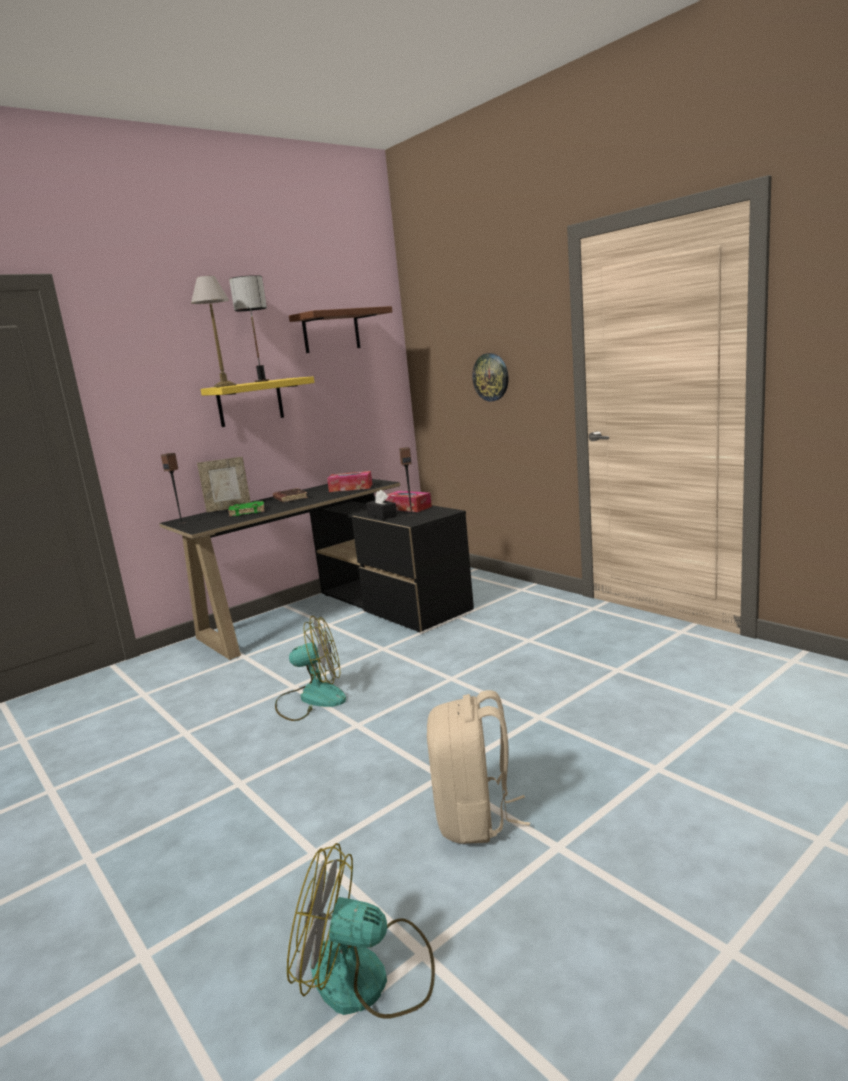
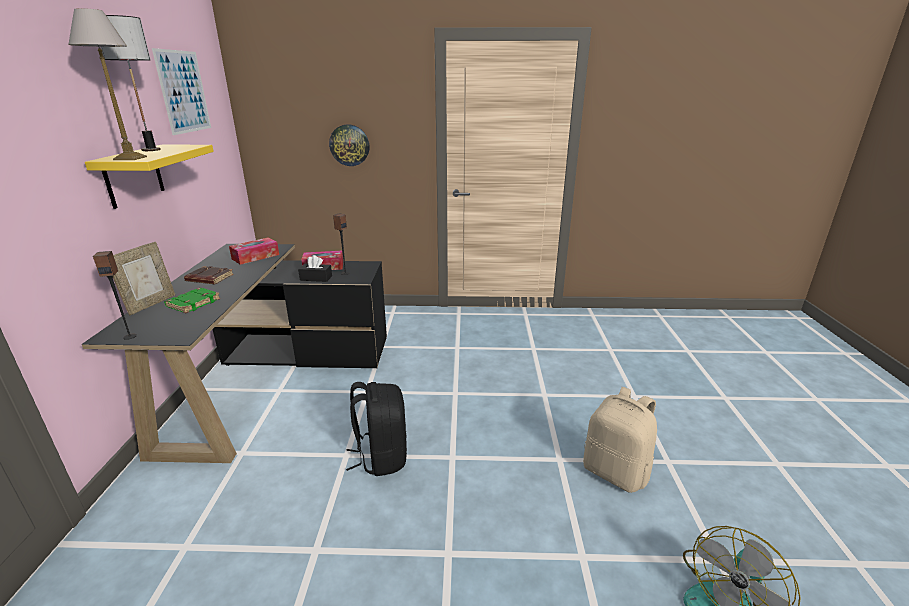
camera: 50 degrees left, 10 degrees up
fan [275,616,346,721] -> black backpack [346,382,407,476]
brown shelf [289,306,392,353] -> picture [152,48,211,135]

